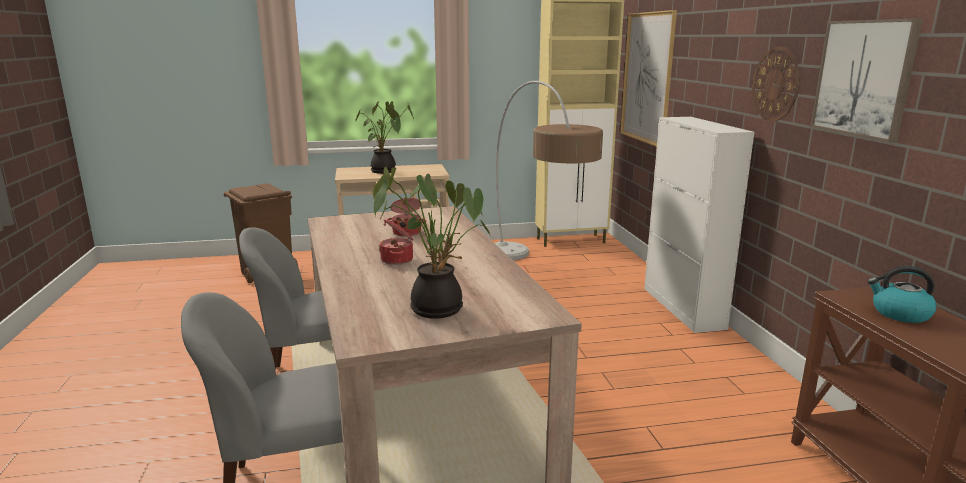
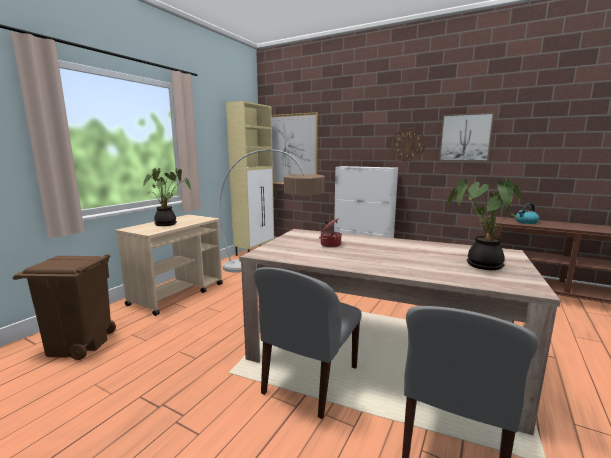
camera: 50 degrees left, 5 degrees down
cooking pot [379,219,413,265] -> none

